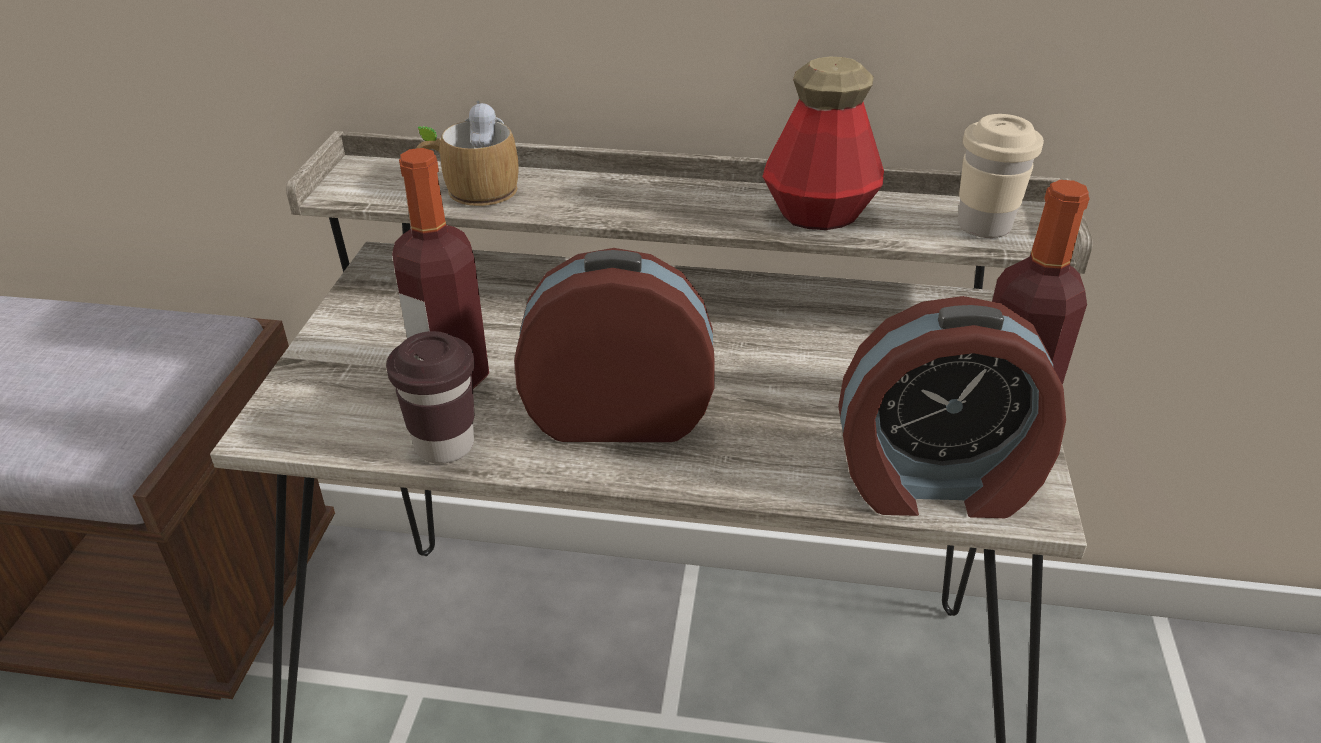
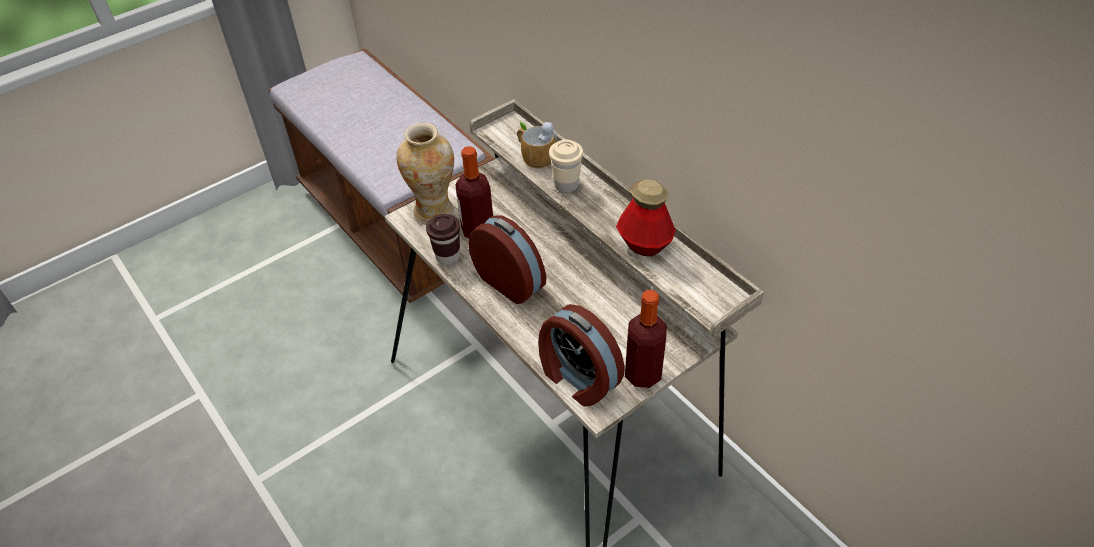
camera: 45 degrees right, 10 degrees up
beige cup [958,114,1044,238] -> beige cup moved to [549,140,583,193]
none -> vase [396,123,454,225]

